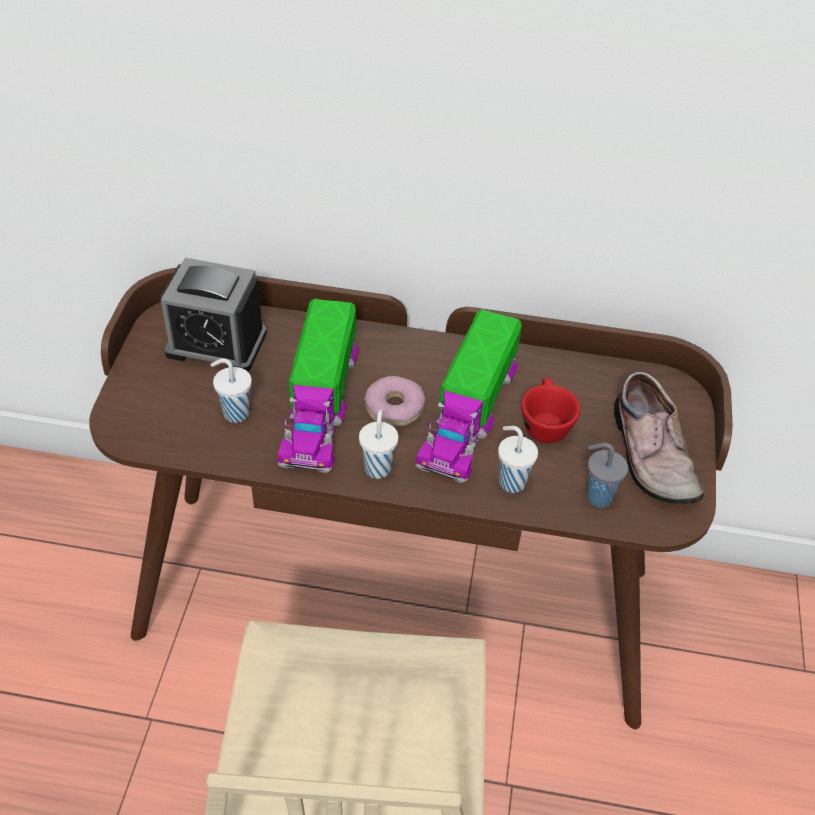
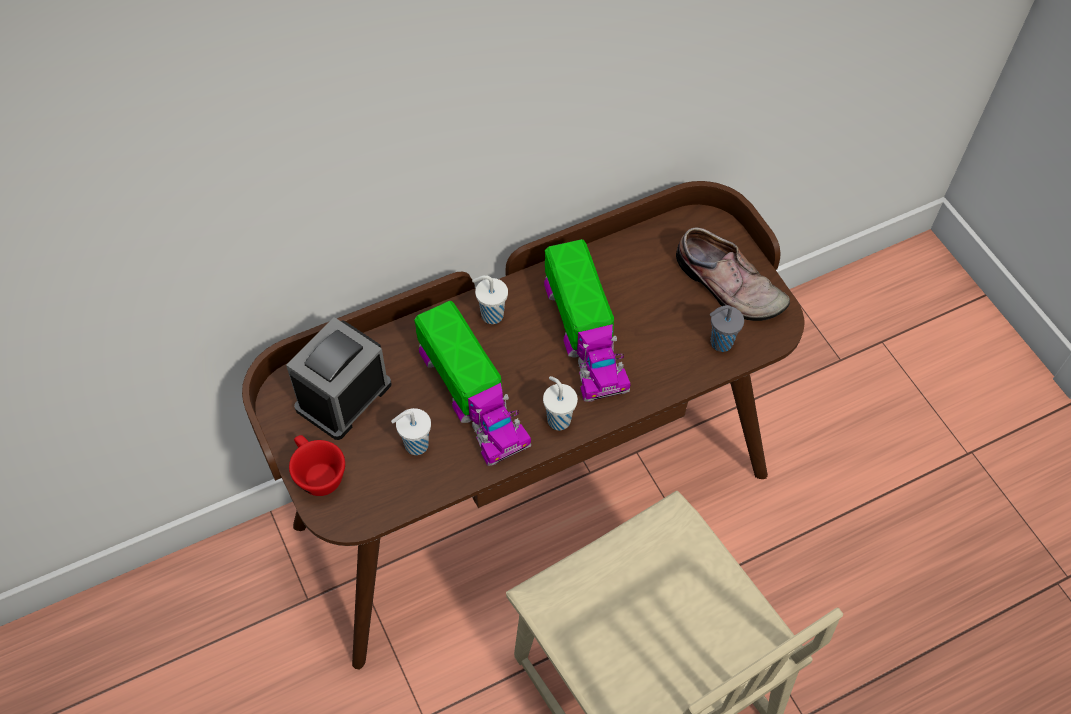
camera: 35 degrees left, 10 degrees up
alarm clock [160,258,267,372] -> alarm clock turned 150 degrees clockwise [286,317,392,440]
donut [364,376,425,427] -> none
white cup [498,426,538,493] -> white cup moved to [472,275,508,324]
red cup [521,378,581,443] -> red cup moved to [289,435,345,496]

